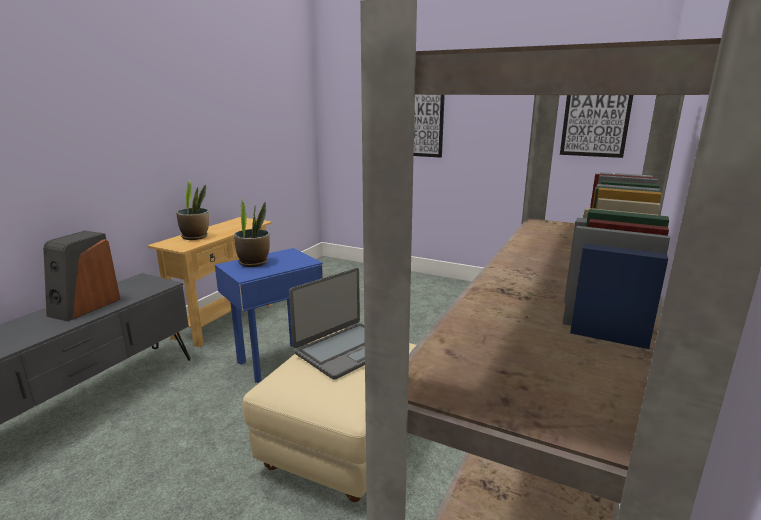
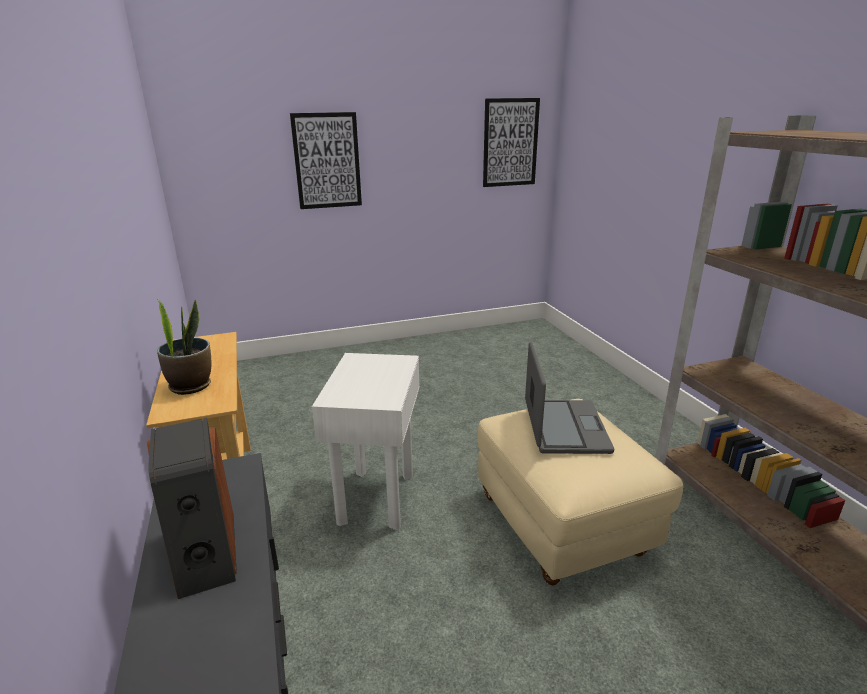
camera: 45 degrees left, 5 degrees up
blue side table [215,248,323,383] -> white side table [312,353,420,530]
potted plant [234,198,270,267] -> none

